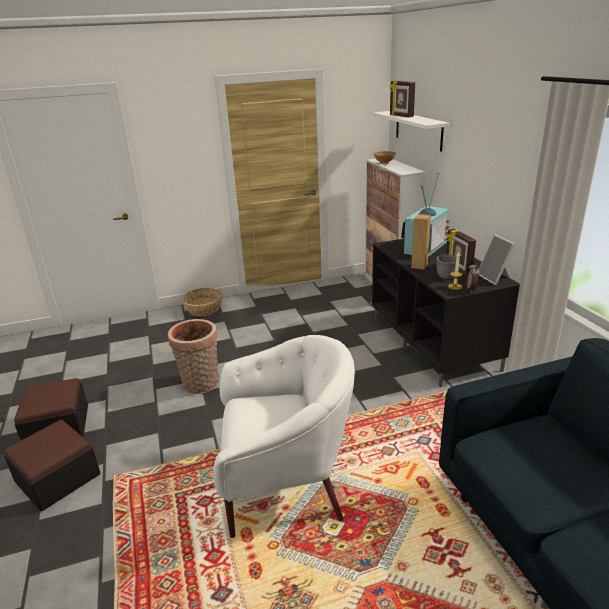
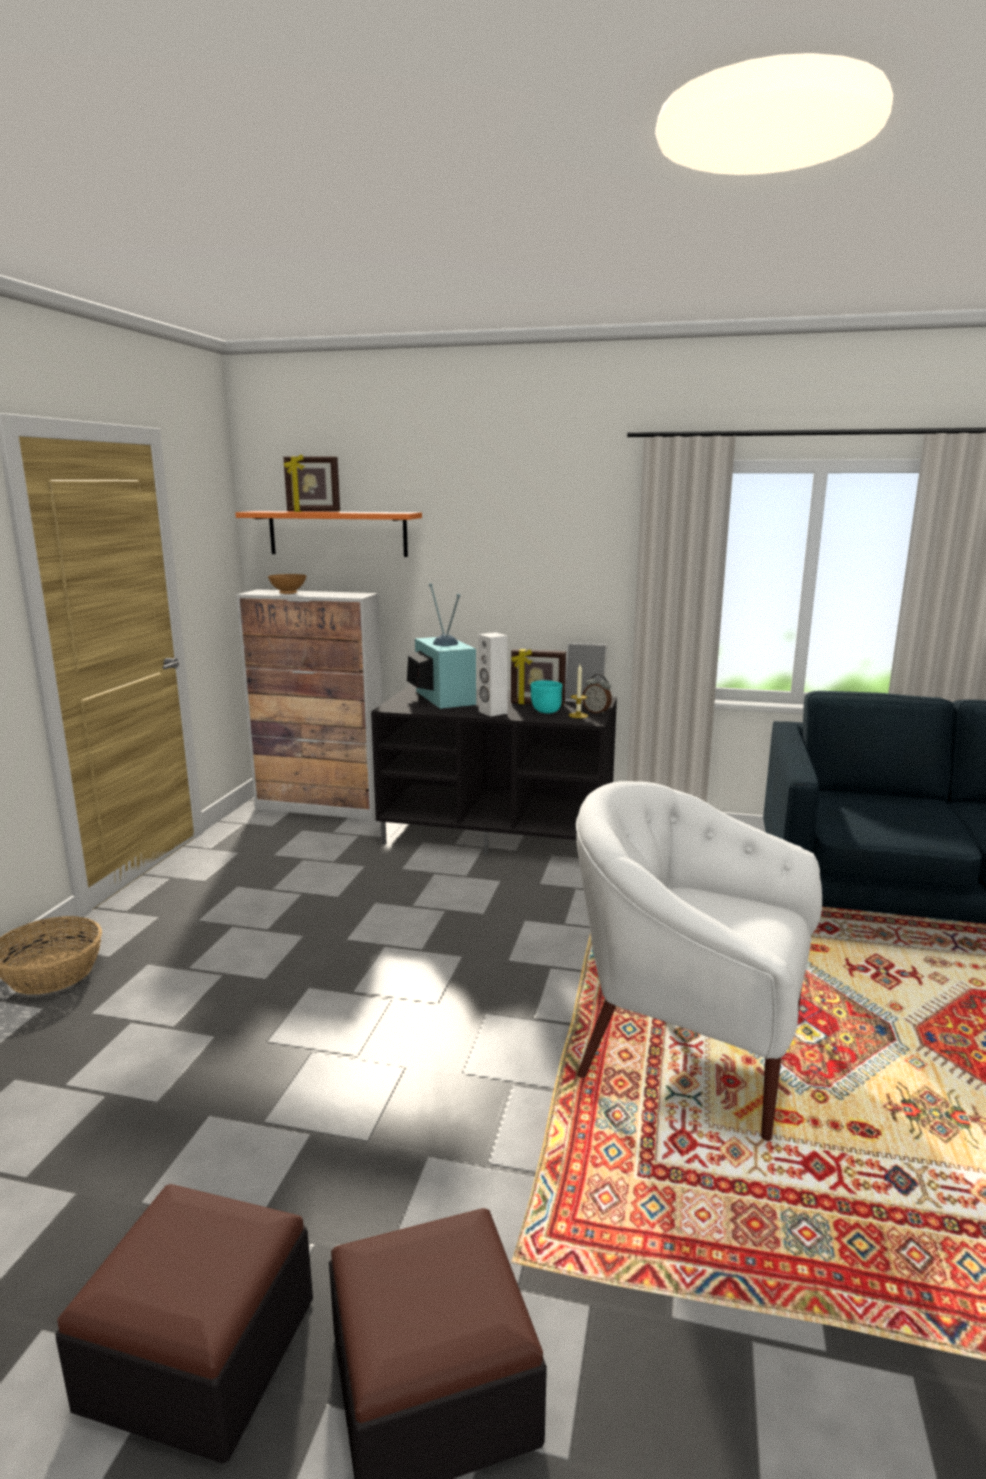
camera: 60 degrees left, 10 degrees down
basket [168,319,219,394] -> none
white armchair [213,335,355,538] -> white armchair turned 90 degrees counterclockwise [576,781,822,1141]
white shelf [373,111,450,151] -> orange shelf [235,511,422,557]
brown speaker [411,214,431,270] -> white speaker [478,632,507,717]
grey bowl [437,255,456,279] -> turquoise bowl [531,680,562,713]

